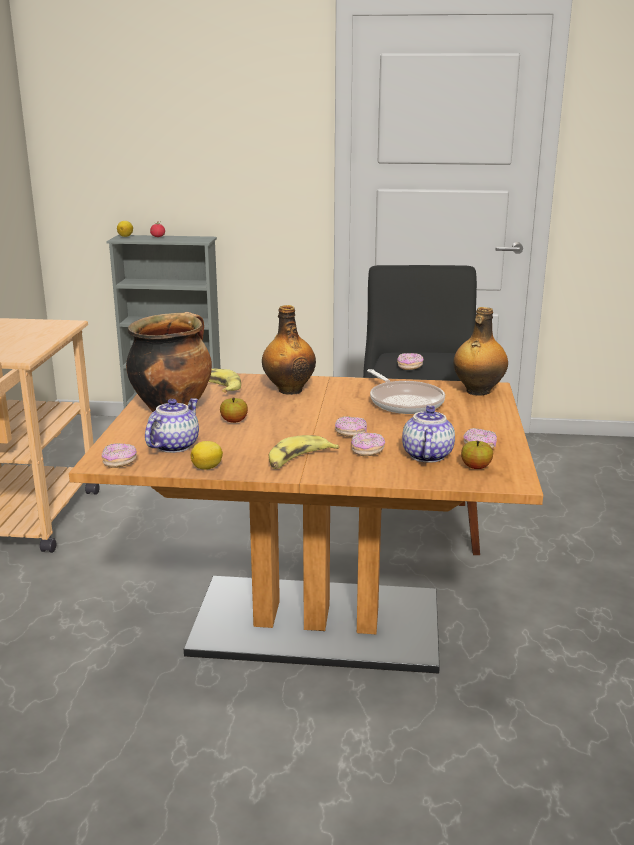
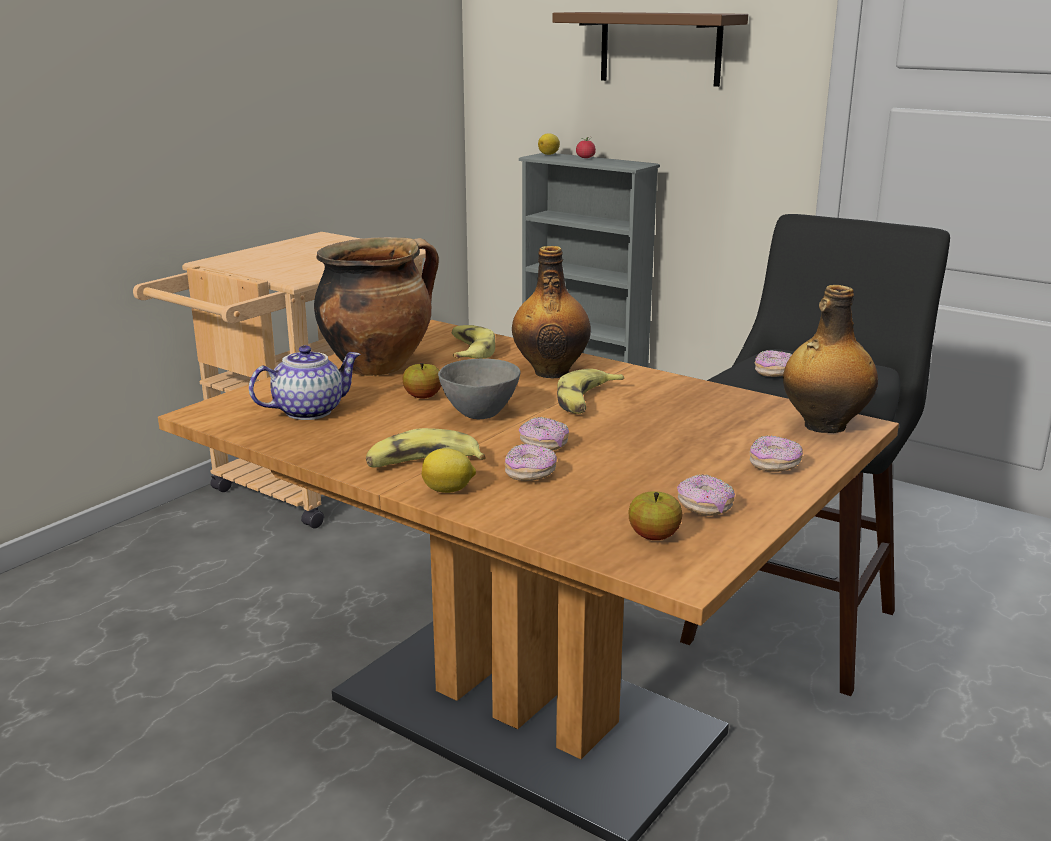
camera: 30 degrees right, 0 degrees up
donut [102,443,137,468] -> donut moved to [749,436,803,472]
lemon [190,441,223,470] -> lemon moved to [422,448,476,493]
frying pan [367,369,445,414] -> none
teapot [402,405,455,463] -> none
none -> grey bowl [438,359,520,419]
none -> brown shelf [552,12,748,87]
none -> banana [557,369,624,414]

